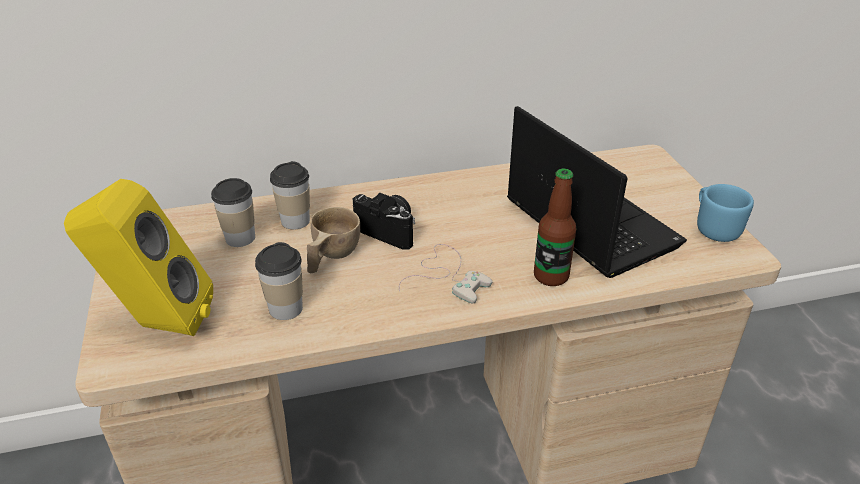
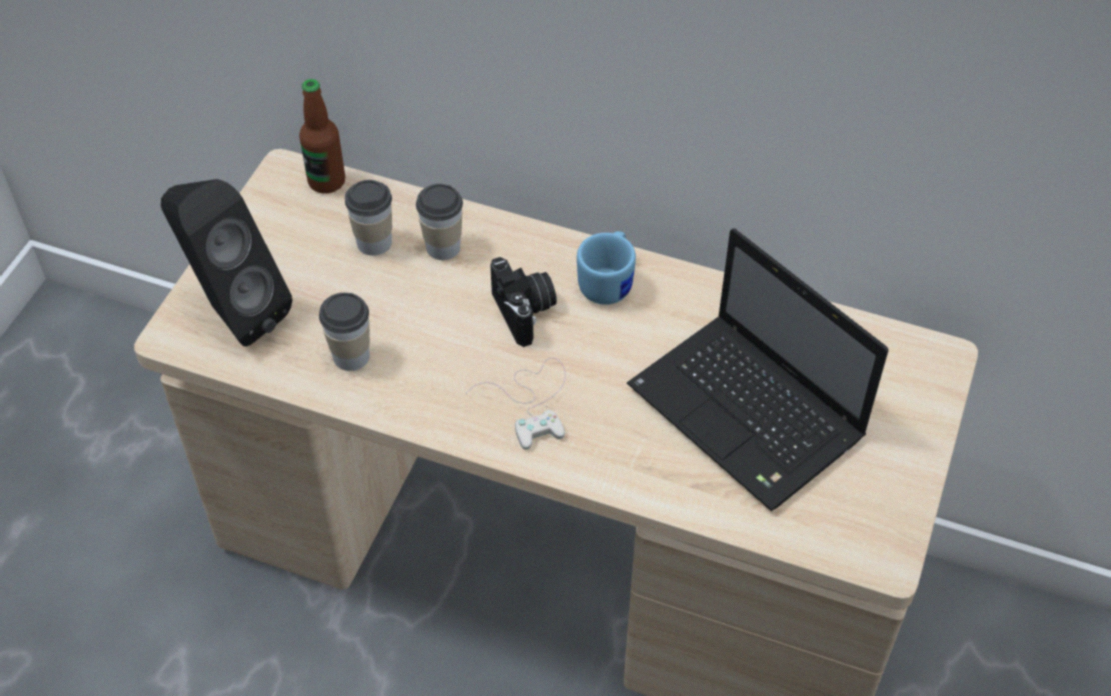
camera: 35 degrees right, 15 degrees up
yellow speaker [64,179,213,336] -> black speaker [161,179,292,346]
beige cup [307,207,360,273] -> none
laptop [507,106,687,278] -> laptop turned 135 degrees clockwise [627,228,889,511]
bottle [534,169,576,286] -> bottle moved to [299,79,345,194]
blue mug [697,184,754,242] -> blue mug moved to [577,231,636,305]

